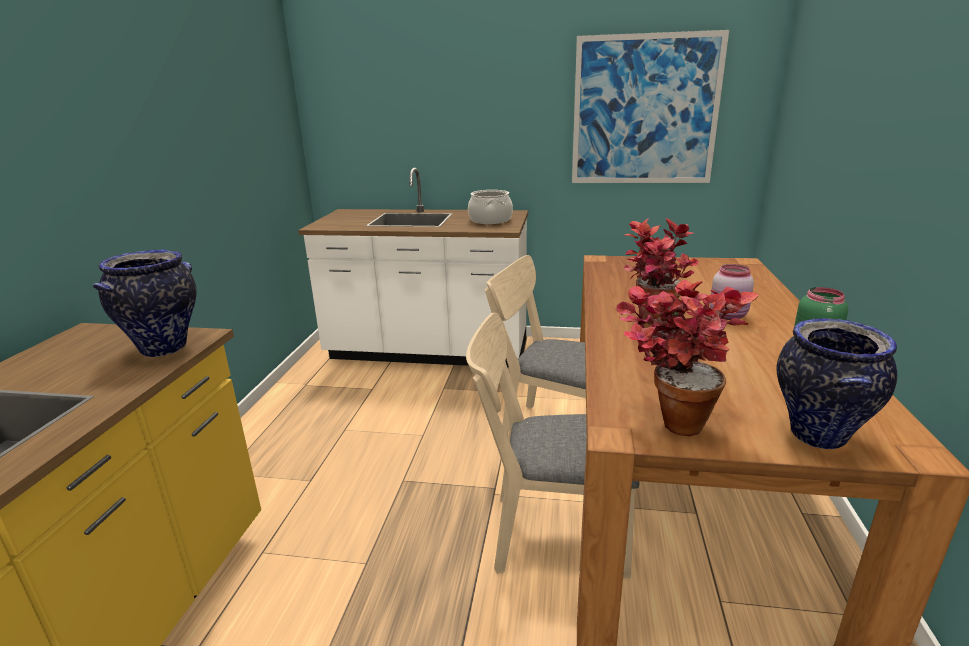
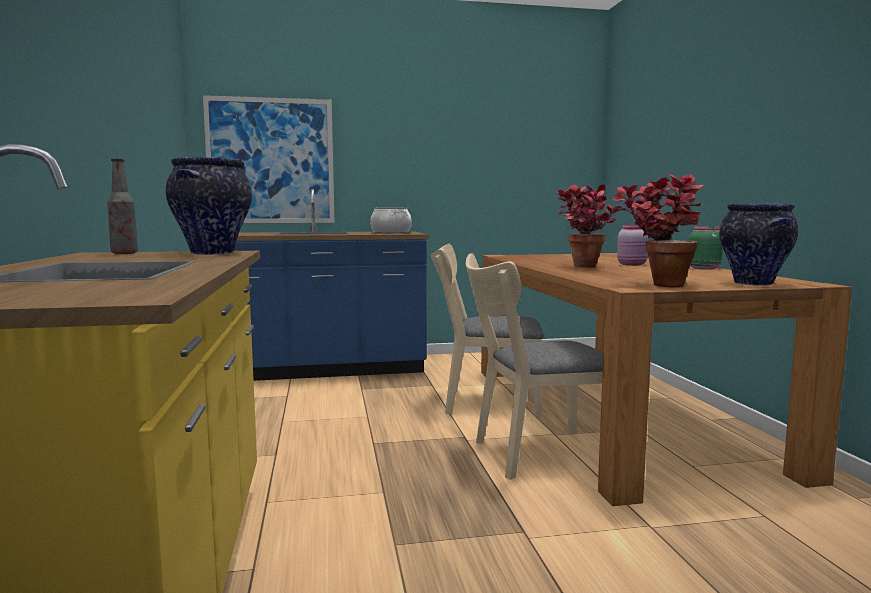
camera: 20 degrees left, 15 degrees down
white counter [298,168,528,368] -> blue counter [234,189,429,381]
picture [572,30,729,183] -> picture moved to [203,95,335,223]
none -> bottle [107,158,138,254]

